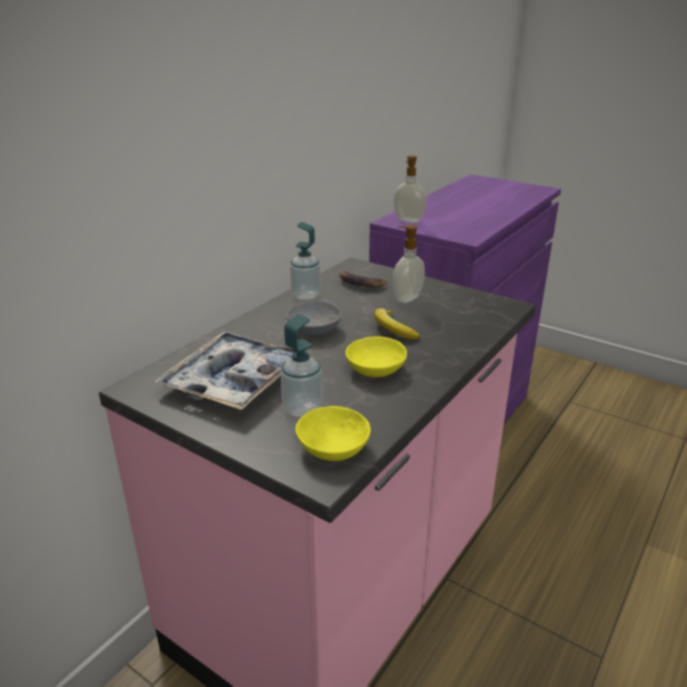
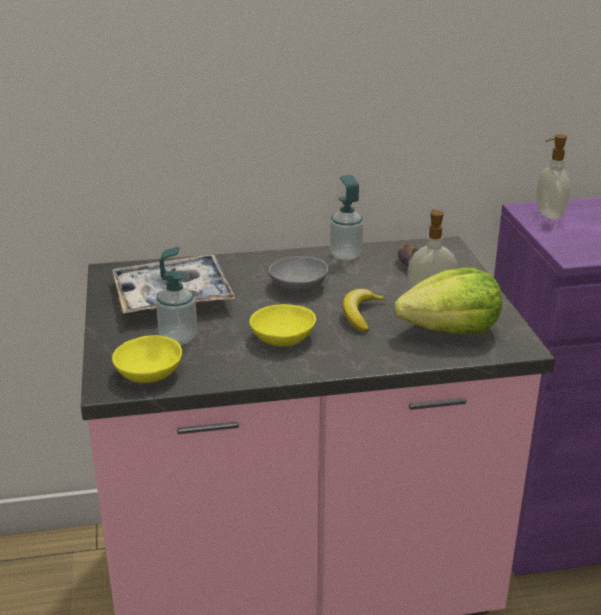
camera: 45 degrees right, 0 degrees up
none -> lettuce [394,268,502,334]

